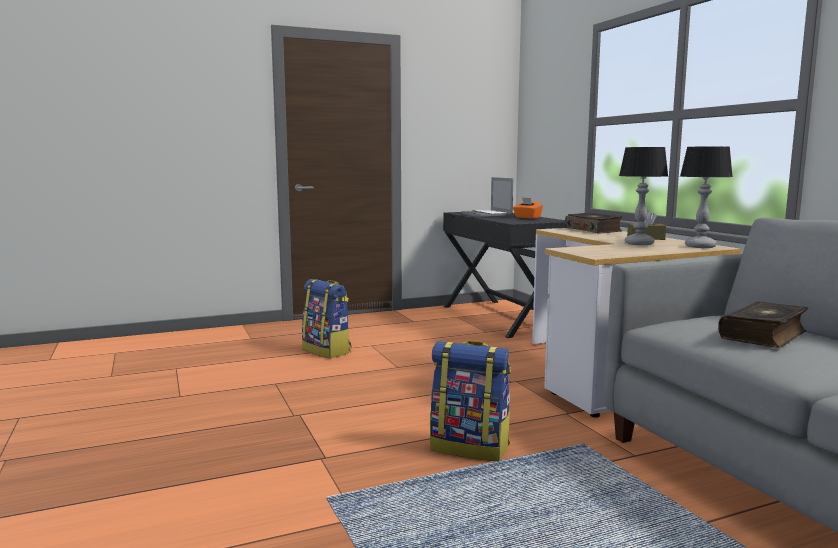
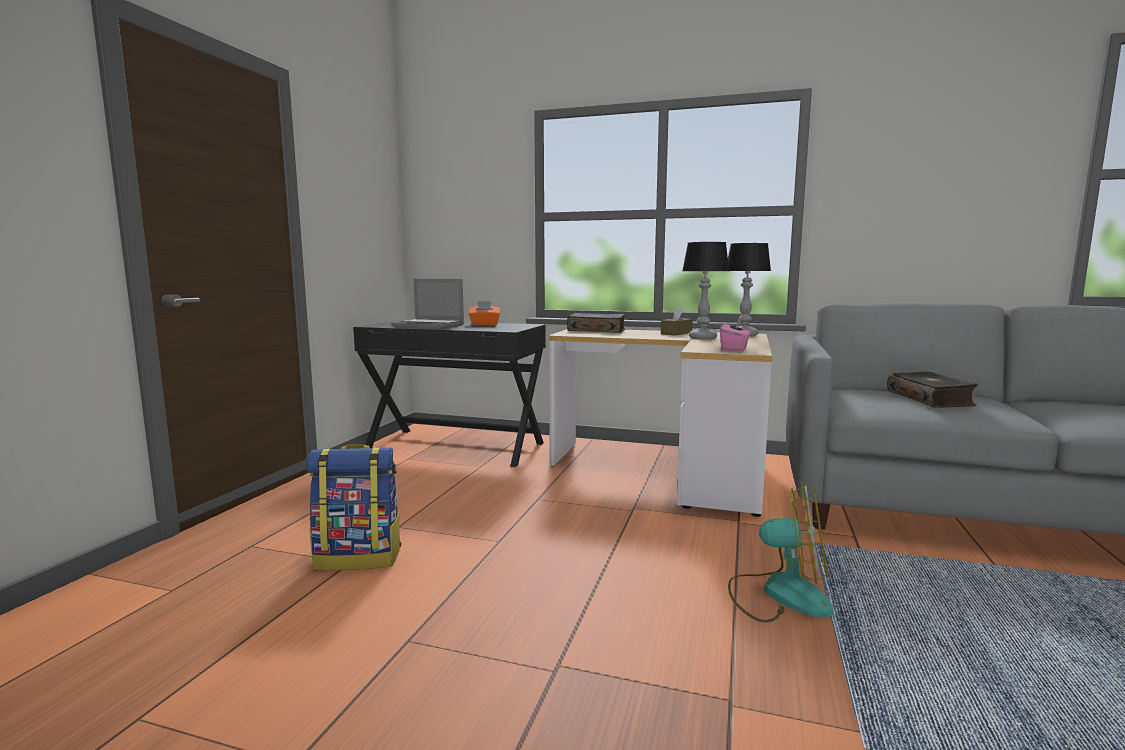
camera: 50 degrees left, 0 degrees up
backpack [430,341,511,461] -> fan [728,482,834,622]
none -> pink tissue box [720,317,751,352]

